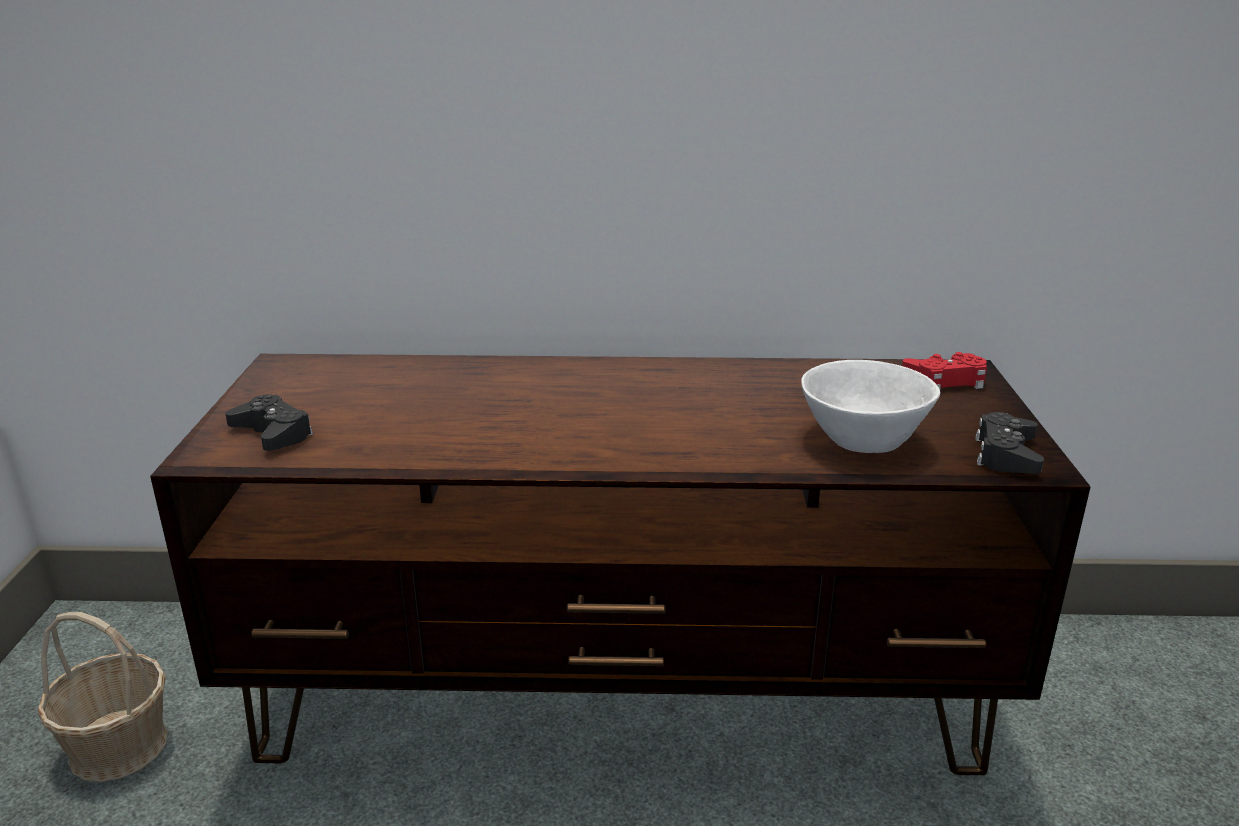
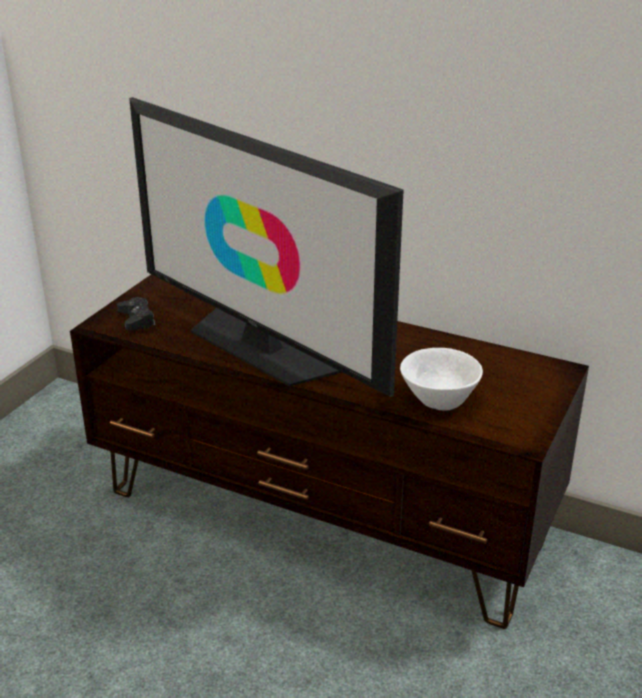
camera: 25 degrees right, 5 degrees up
basket [38,612,168,782] -> none
red game controller [902,352,987,390] -> none
black game controller [975,412,1044,474] -> none
none -> television [129,97,404,397]

